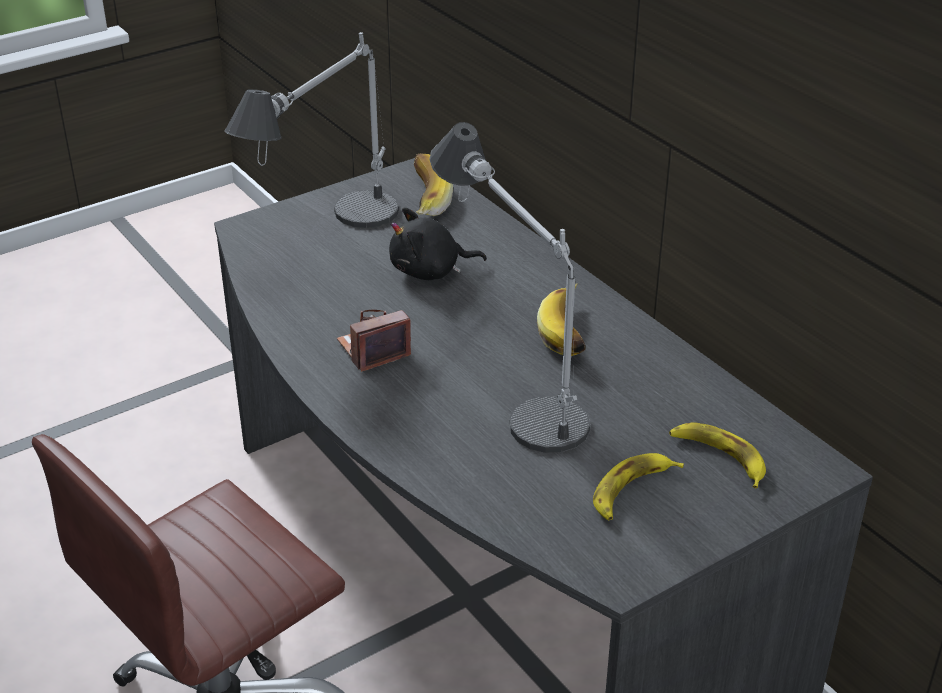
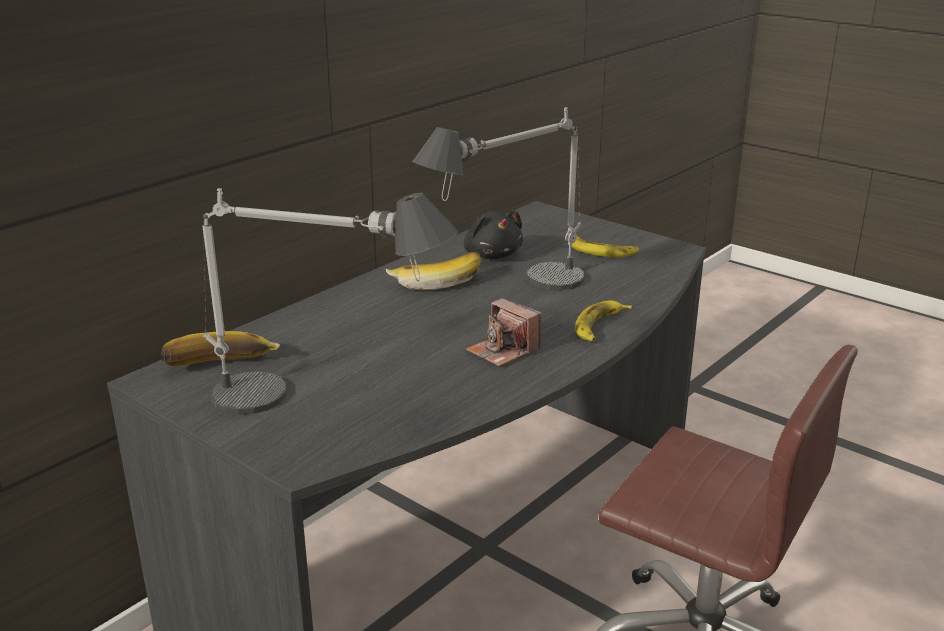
camera: 105 degrees left, 10 degrees down
black plush toy [389,207,487,280] -> black plush toy moved to [464,211,523,259]
banana [669,423,766,488] -> banana moved to [575,300,632,341]

